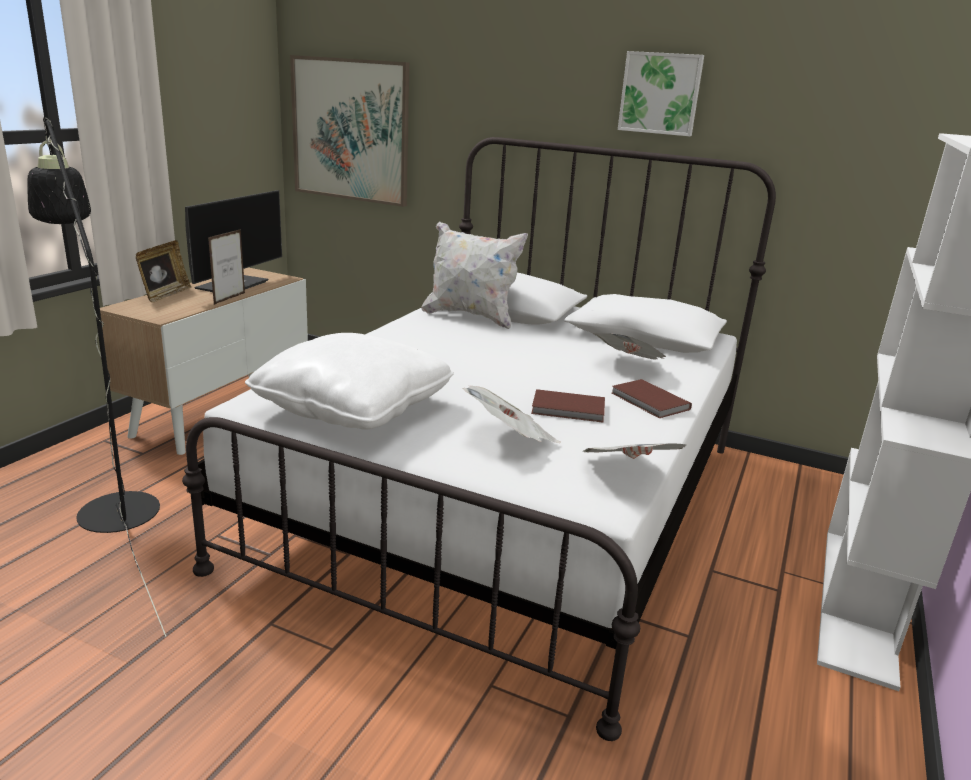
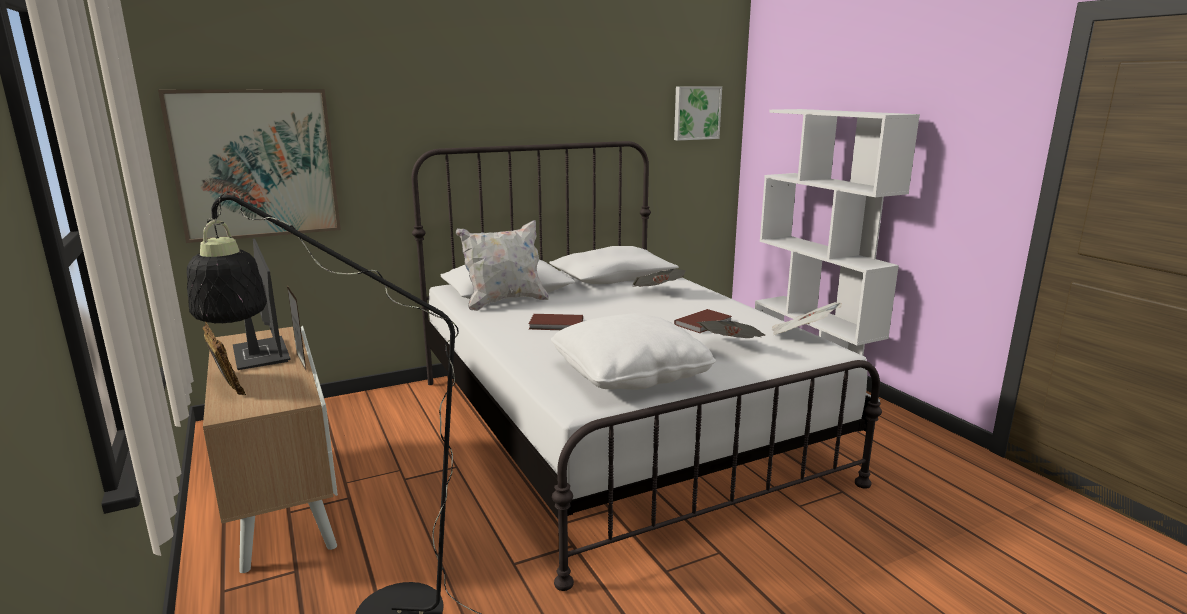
camera: 50 degrees left, 5 degrees down
brown book [611,379,692,418] -> brown book moved to [529,314,583,330]
picture [618,51,704,136] -> picture moved to [674,87,722,141]

